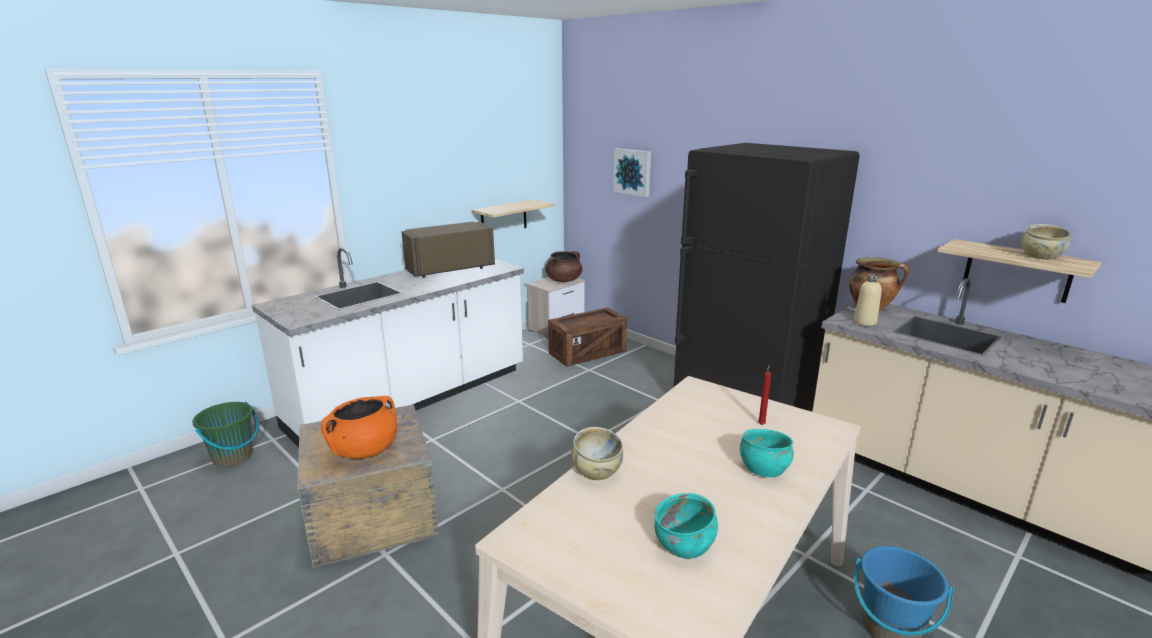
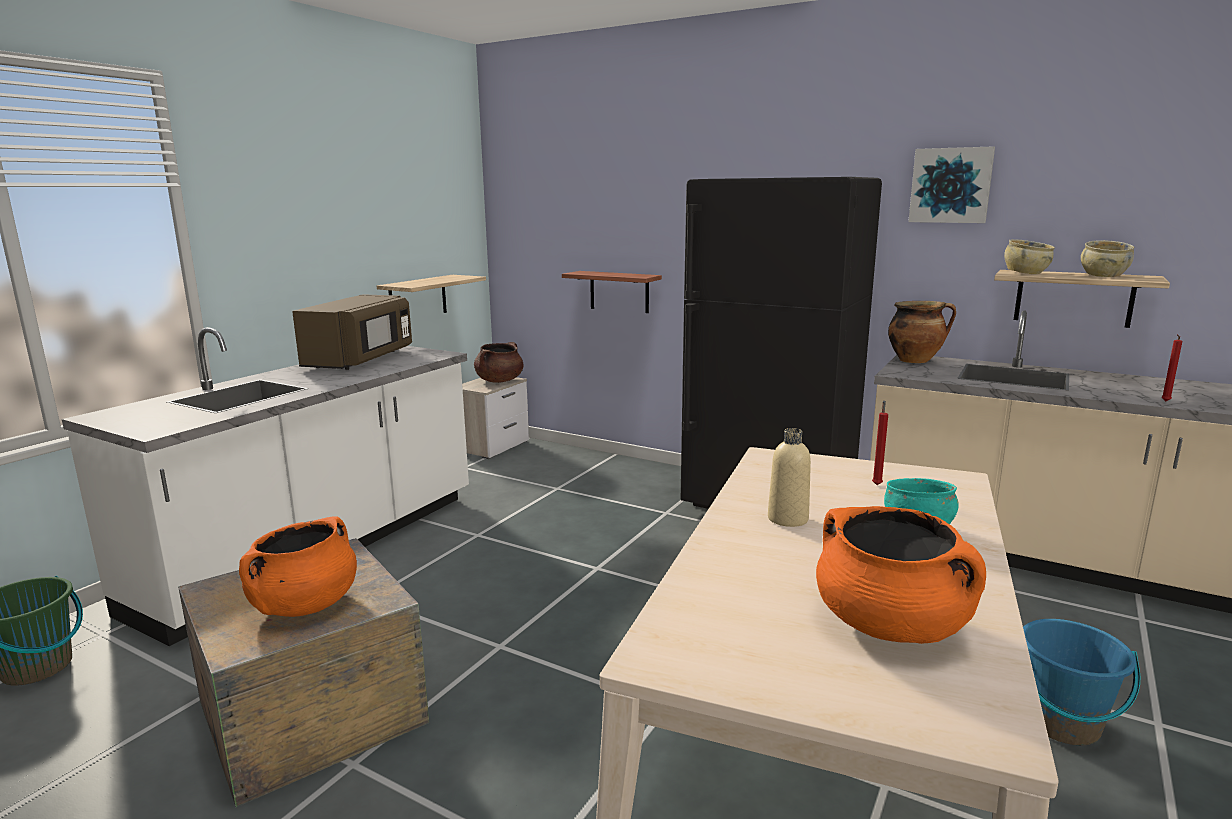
camera: 15 degrees left, 5 degrees down
brown microwave [402,222,495,278] -> brown microwave turned 150 degrees clockwise [292,294,412,370]
crate [548,308,627,367] -> none
beige bowl [571,427,623,480] -> beige bowl moved to [1004,239,1055,274]
picture [613,148,651,197] -> picture moved to [908,146,995,223]
turquoise bowl [654,493,718,559] -> orange cooking pot [816,506,986,644]
beige bottle [854,274,882,326] -> beige bottle moved to [768,428,811,527]
none -> shelf [562,271,662,313]
none -> red candle [1161,334,1182,401]

